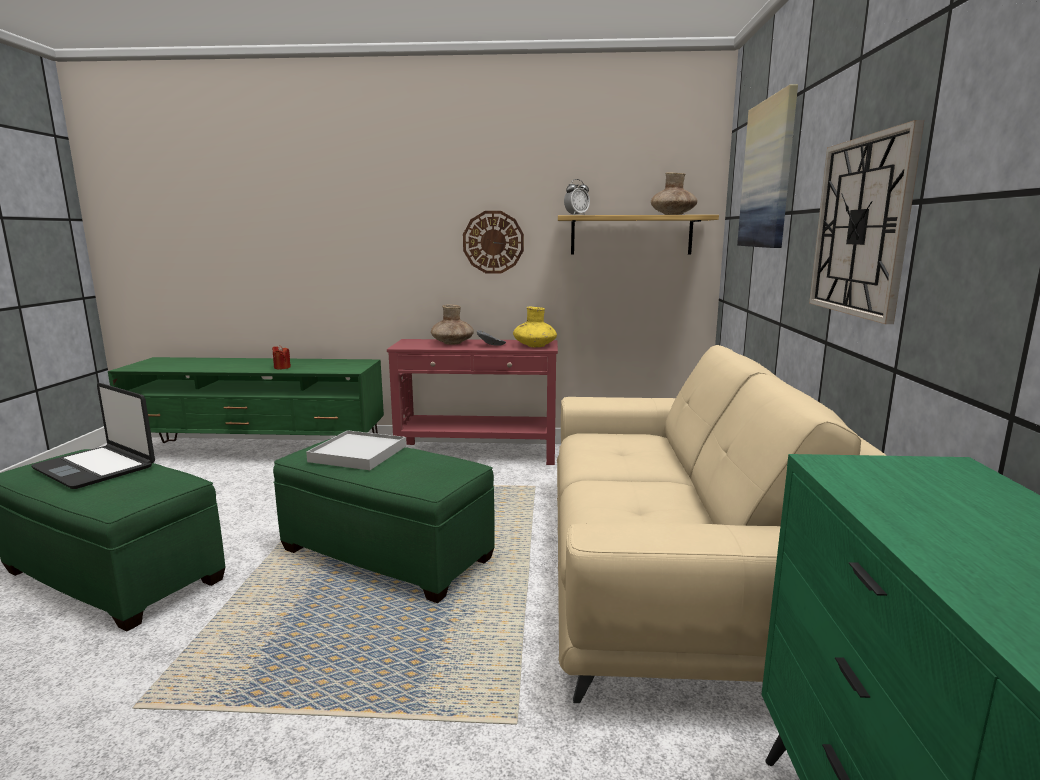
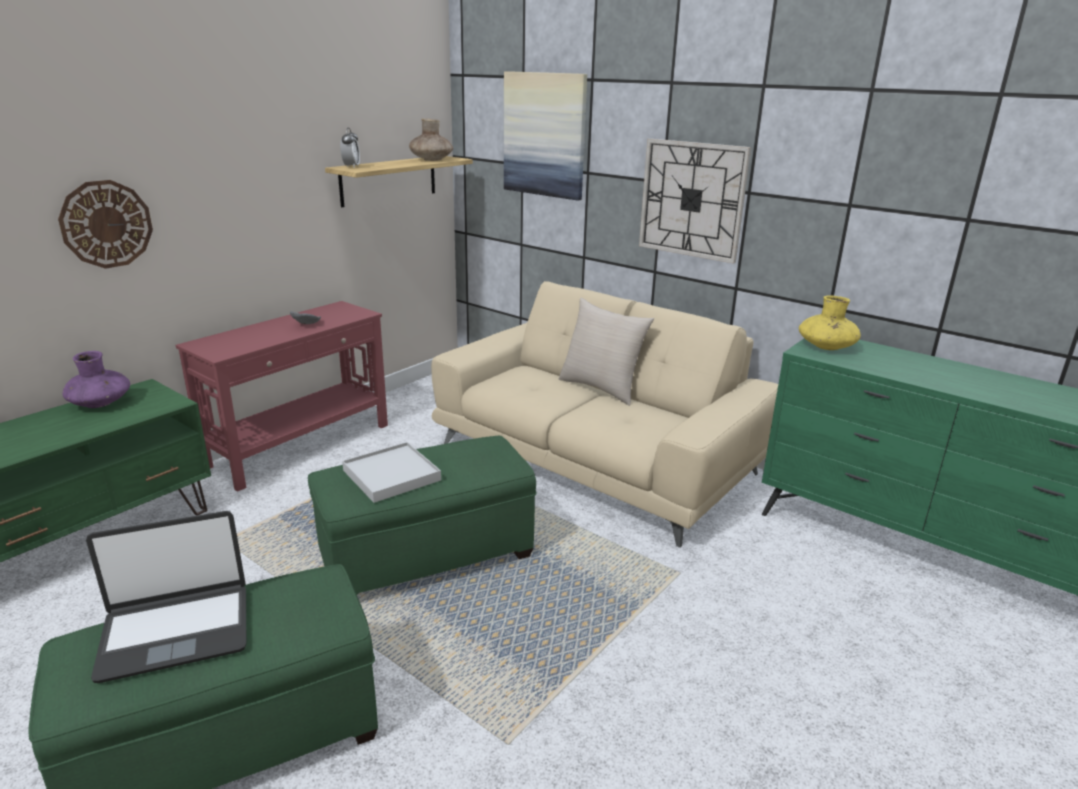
camera: 55 degrees left, 10 degrees up
red candle [272,345,291,370] -> none
brown vase [431,304,474,345] -> none
wall clock [463,211,524,273] -> wall clock moved to [58,180,153,269]
yellow vase [513,307,557,347] -> yellow vase moved to [799,295,861,350]
none -> purple vase [62,351,130,408]
none -> beige pillow [559,298,654,406]

